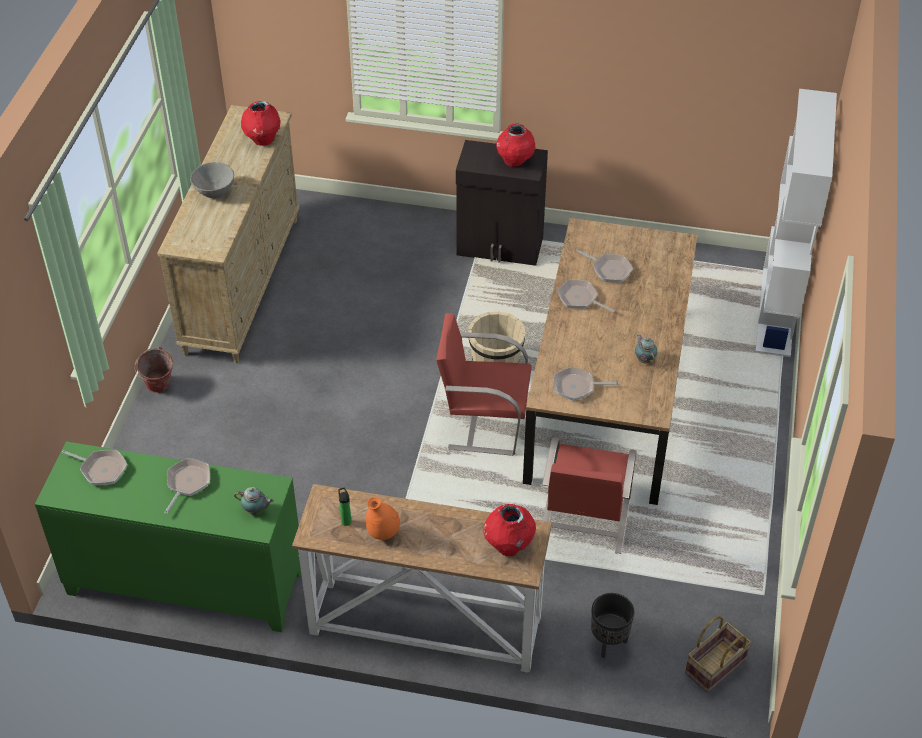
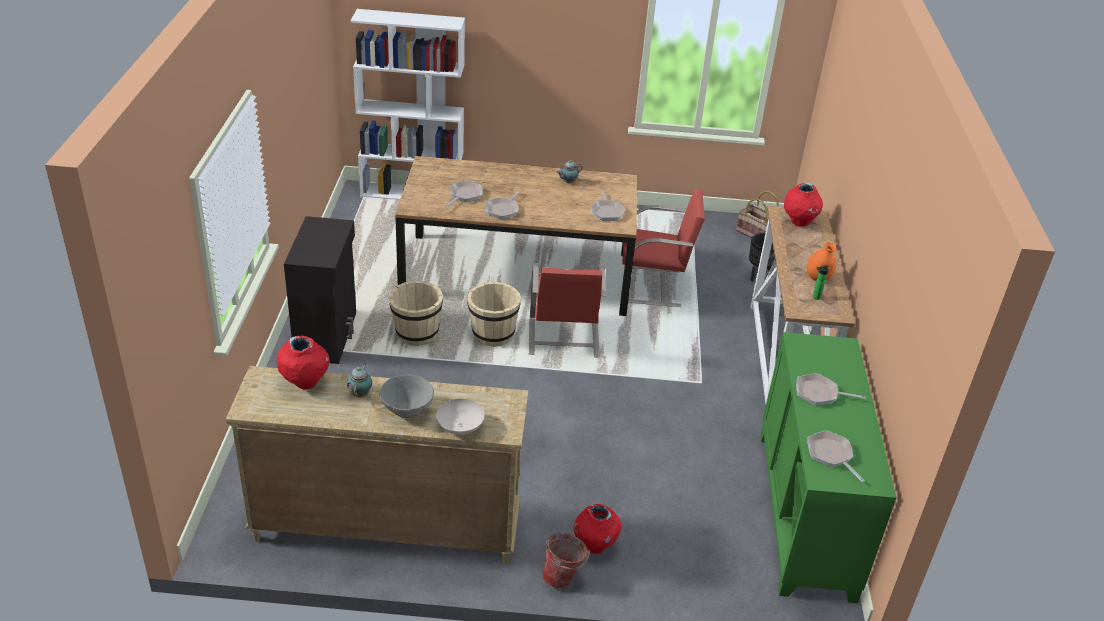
camera: 100 degrees left, 10 degrees down
frying pan [62,450,127,485] -> frying pan turned 45 degrees counterclockwise [807,430,865,483]
teapot [234,487,274,515] -> teapot moved to [347,365,372,397]
red vase [496,123,535,167] -> red vase moved to [574,504,621,554]
none -> beige bucket [388,281,443,346]
none -> white bowl [436,399,485,435]

